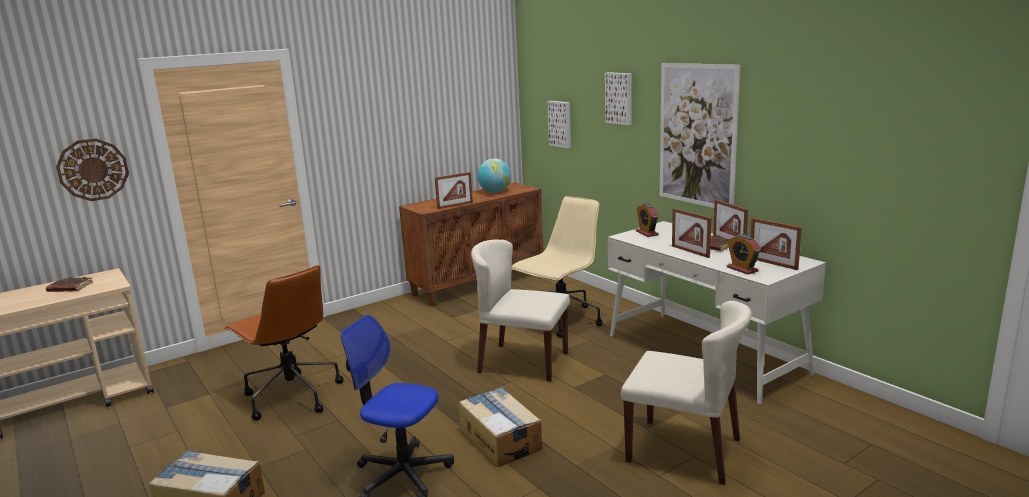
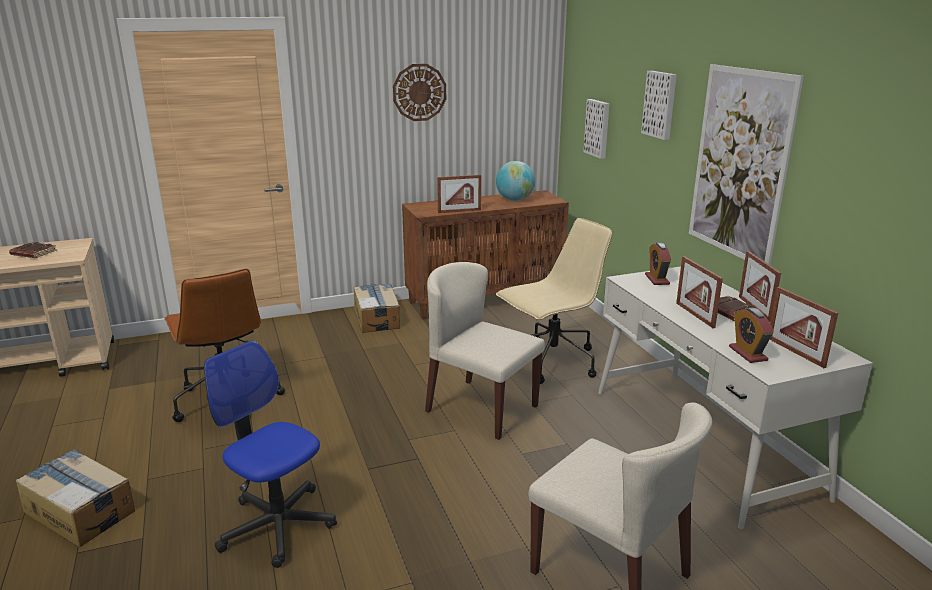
camera: 15 degrees right, 5 degrees up
wall clock [56,138,129,201] -> wall clock moved to [393,64,446,121]
cardboard box [459,387,542,467] -> cardboard box moved to [354,284,400,333]

